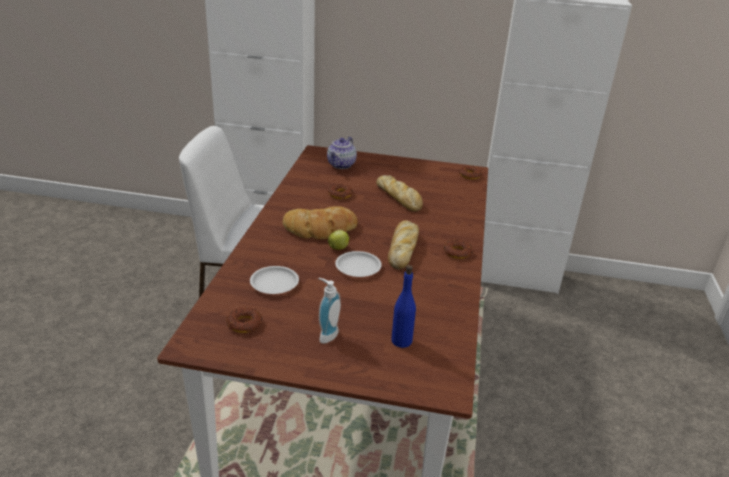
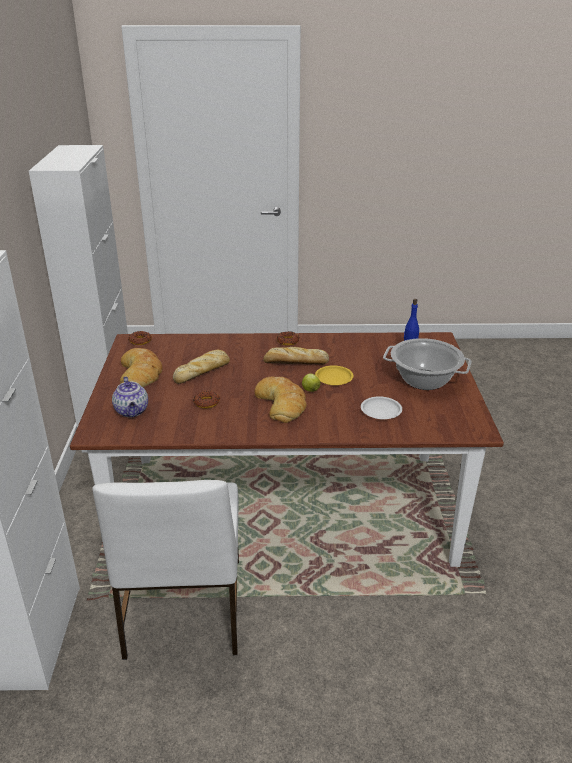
camera: 100 degrees left, 0 degrees up
donut [227,307,262,333] -> none
soap dispenser [318,278,341,344] -> cooking pot [383,338,472,390]
teapot [327,137,357,169] -> teapot turned 60 degrees clockwise [112,377,148,417]
white plate [335,251,382,277] -> yellow plate [315,365,353,386]
none -> bread [120,348,162,387]

